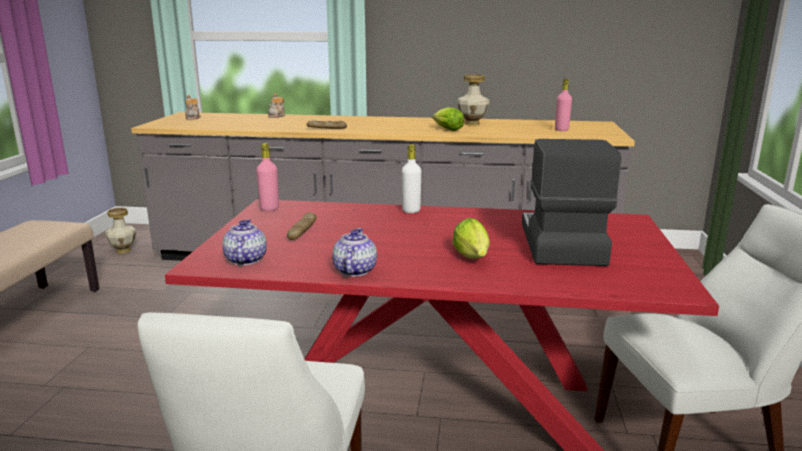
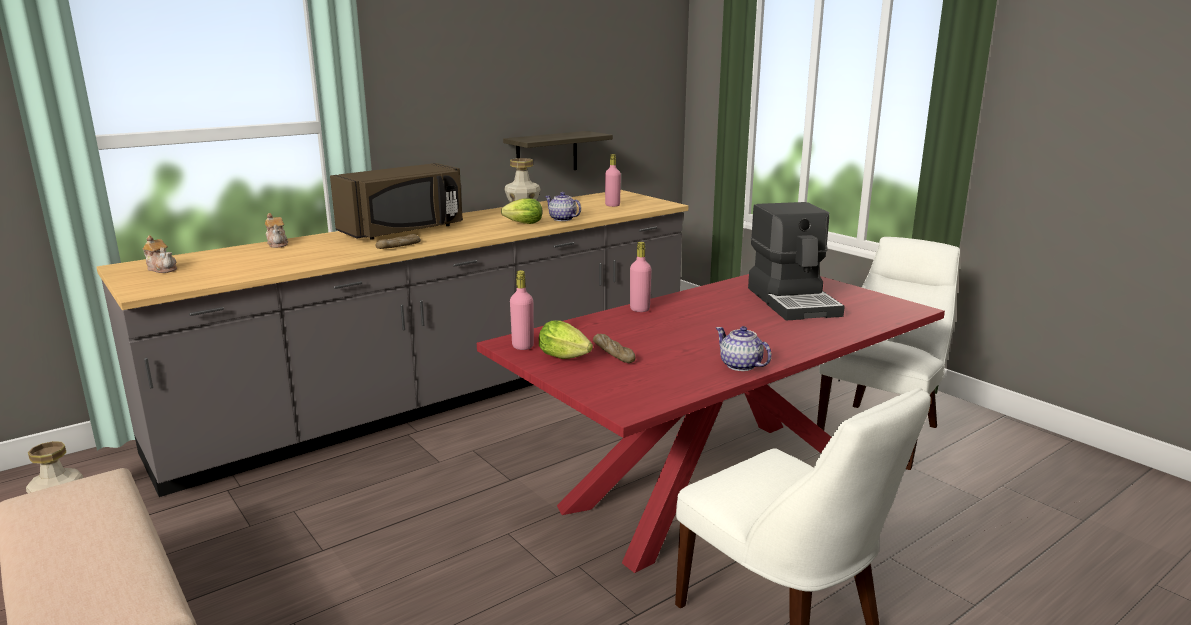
camera: 45 degrees left, 0 degrees up
teapot [222,219,267,265] -> teapot moved to [545,192,581,221]
white bottle [401,144,421,213] -> pink bottle [630,242,652,312]
lettuce [452,218,490,259] -> lettuce moved to [539,320,593,359]
coffee machine [522,139,622,266] -> coffee machine turned 150 degrees counterclockwise [748,202,845,321]
none -> brown microwave [330,163,463,240]
none -> shelf [503,131,613,170]

